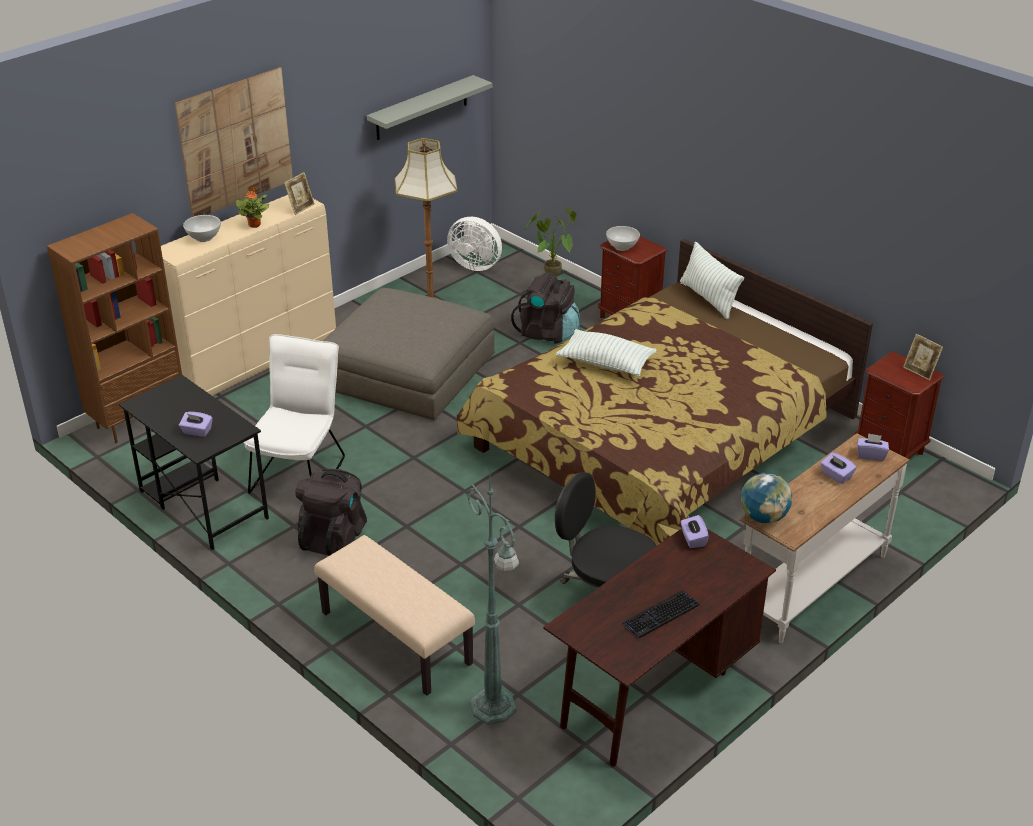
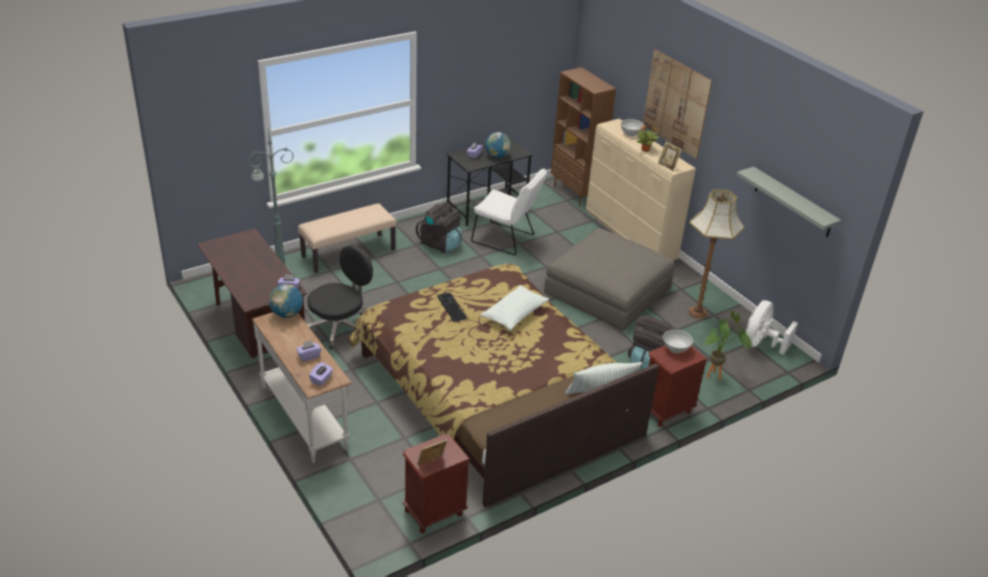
camera: 100 degrees right, 0 degrees up
keyboard [623,590,699,638] -> keyboard moved to [437,293,468,322]
none -> globe [485,132,511,158]

